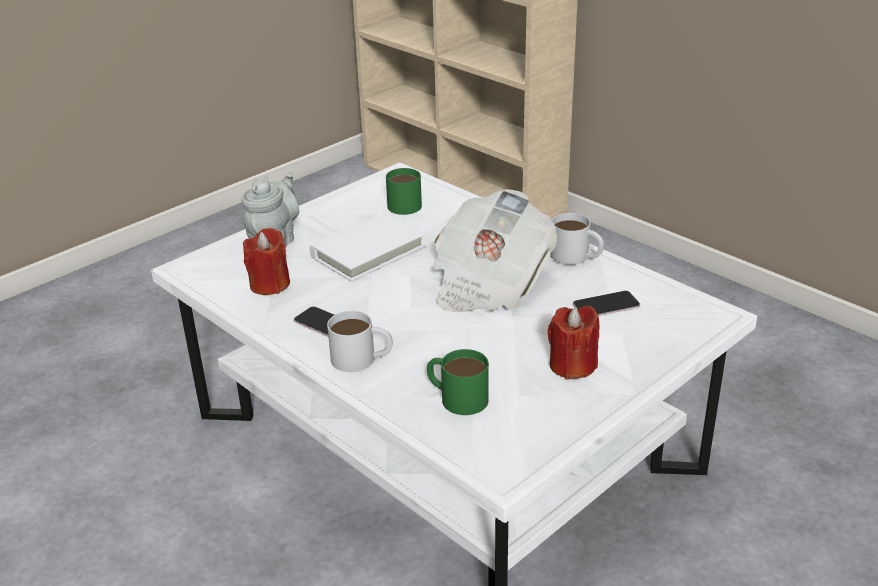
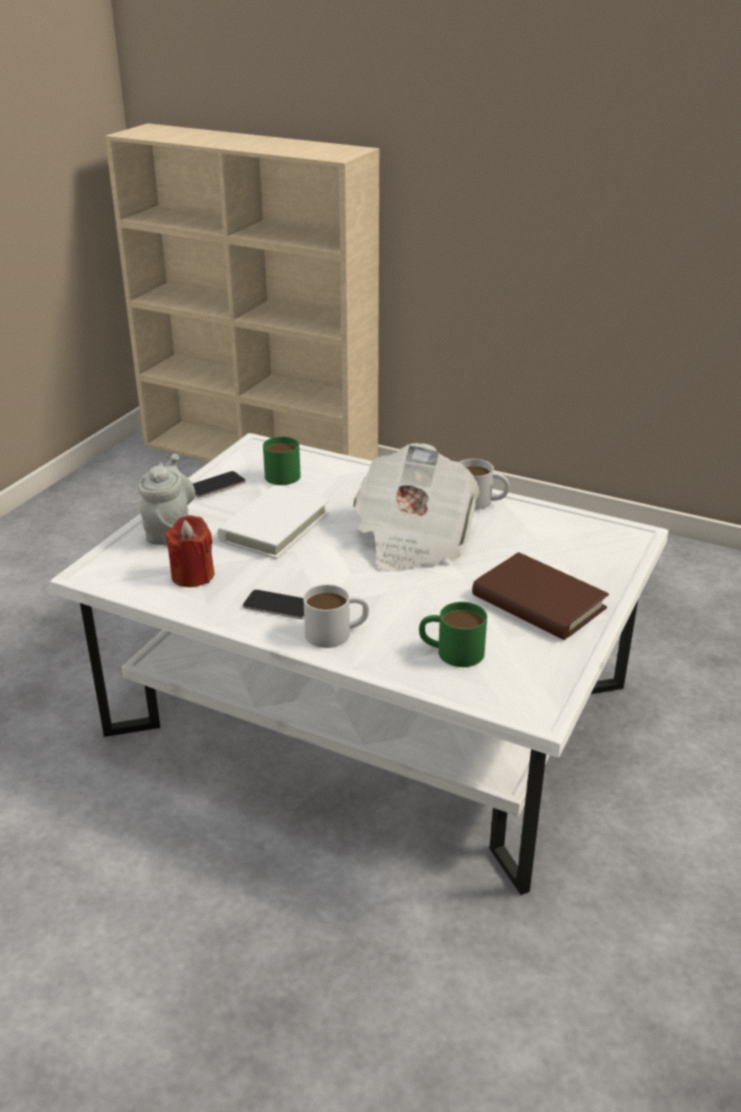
camera: 20 degrees left, 0 degrees up
red candle [547,306,600,379] -> brown book [472,552,609,640]
phone [573,291,640,316] -> phone moved to [193,471,246,498]

